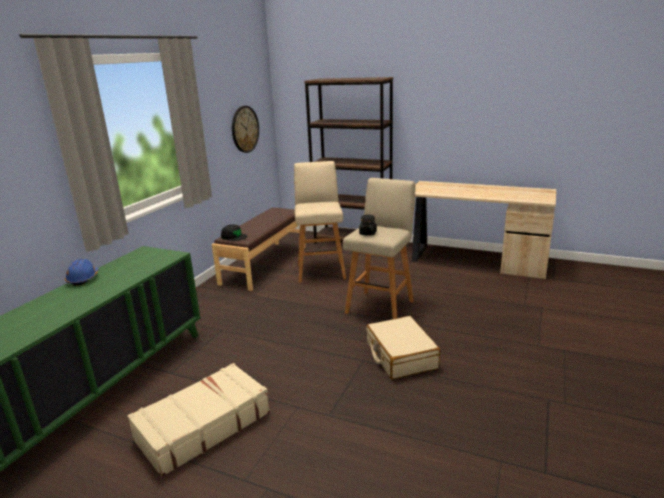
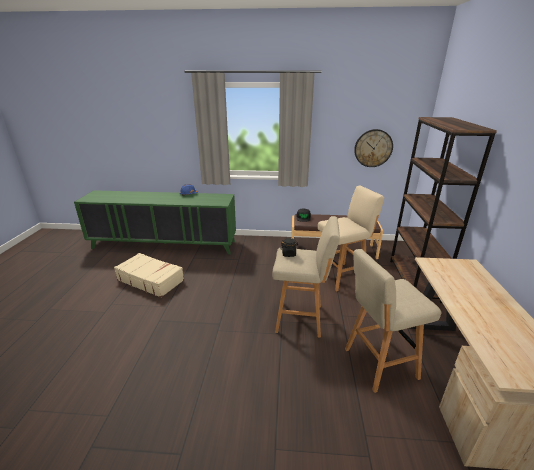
camera: 70 degrees right, 5 degrees up
beige suitcase [366,316,440,379] -> none
none -> beige stool [345,249,441,393]

